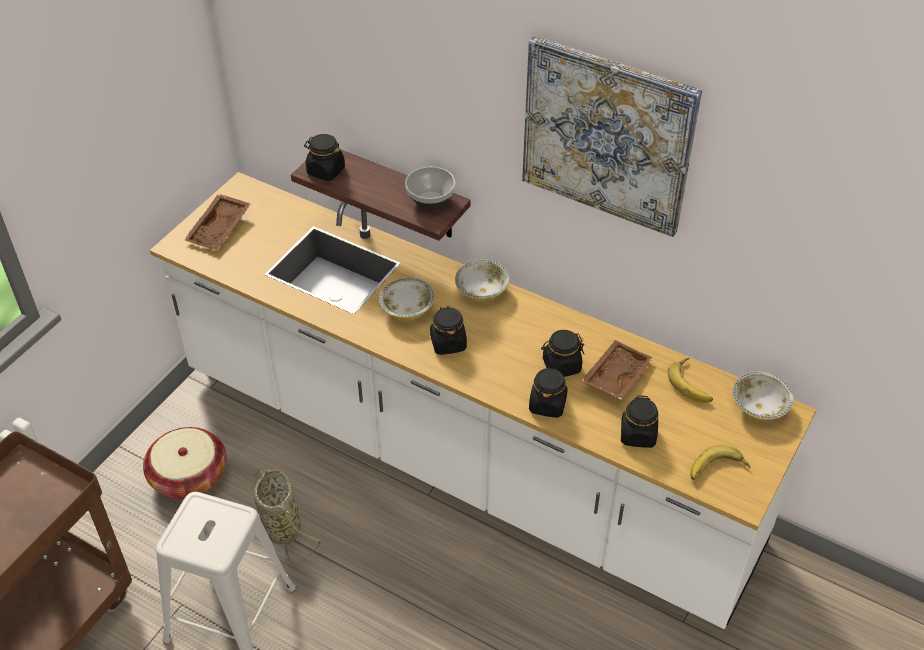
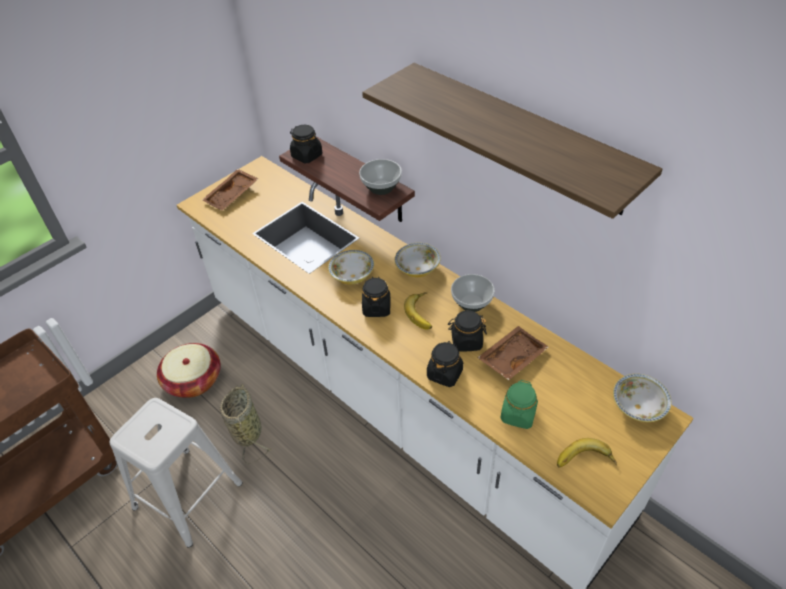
camera: 15 degrees right, 0 degrees up
picture [522,36,702,237] -> shelf [362,63,663,219]
black jar [621,395,658,448] -> green jar [500,380,538,429]
banana [668,358,713,403] -> banana moved to [404,292,432,329]
none -> bowl [451,274,495,312]

